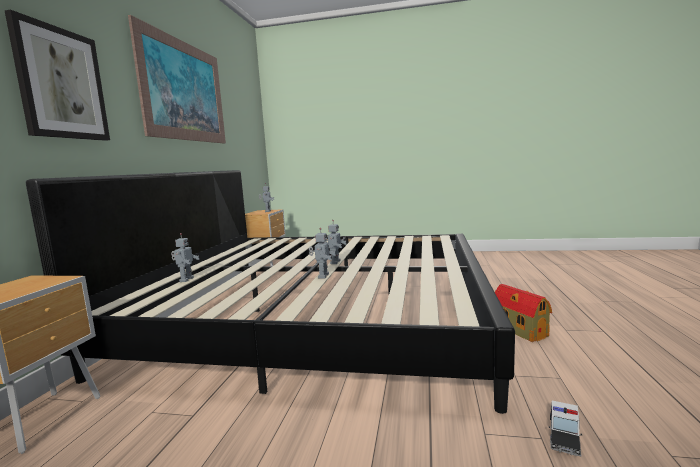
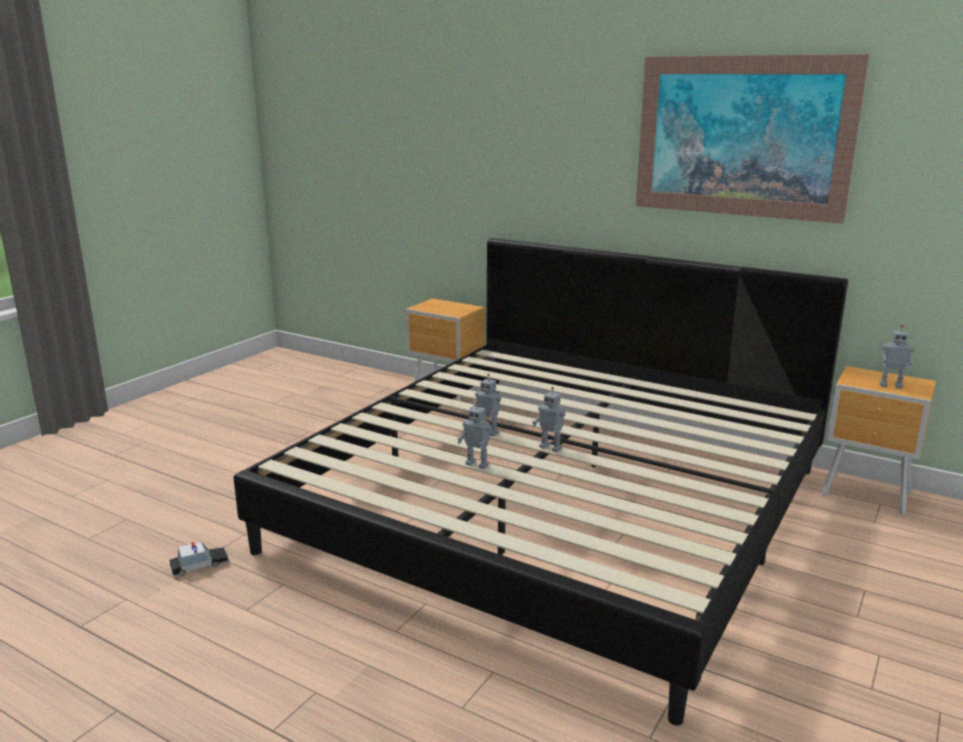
camera: 110 degrees right, 10 degrees up
picture [4,10,110,141] -> none
toy robot [171,233,199,282] -> toy robot moved to [458,401,492,469]
toy house [495,284,552,342] -> none
toy car [549,401,582,456] -> toy car turned 105 degrees clockwise [169,542,229,576]

